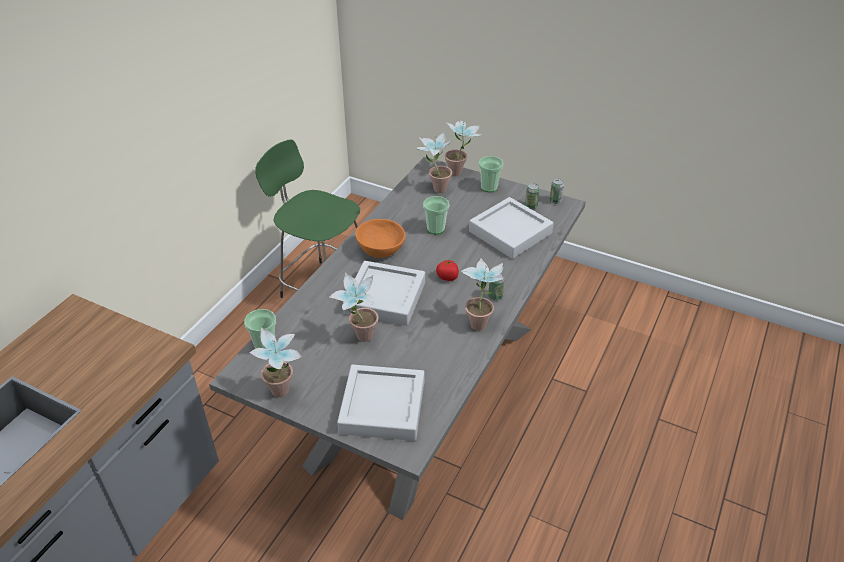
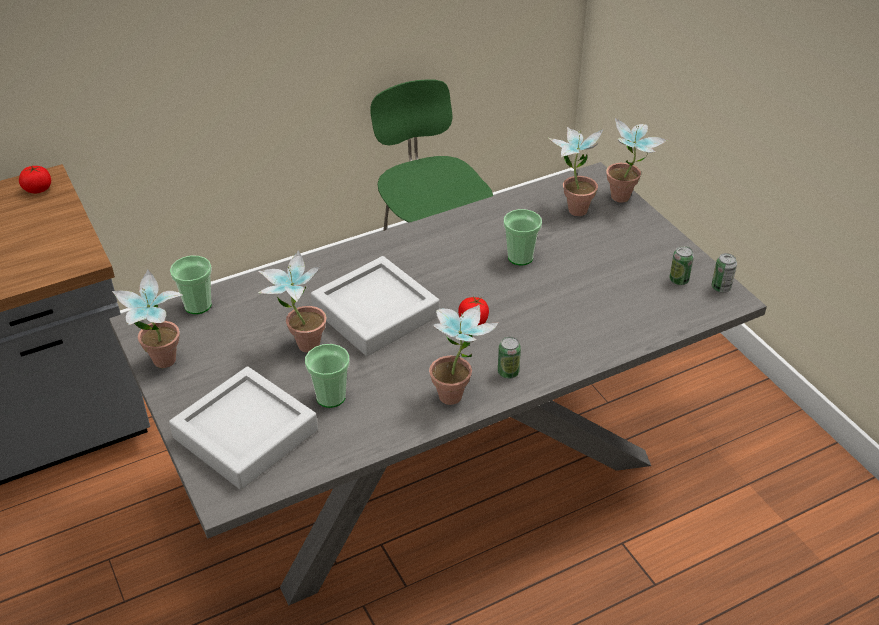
camera: 35 degrees right, 0 degrees up
orange bowl [355,219,406,258] -> none
grey tray [469,197,554,259] -> none
cup [479,156,503,192] -> cup moved to [305,344,350,408]
none -> tomato [19,166,51,193]

